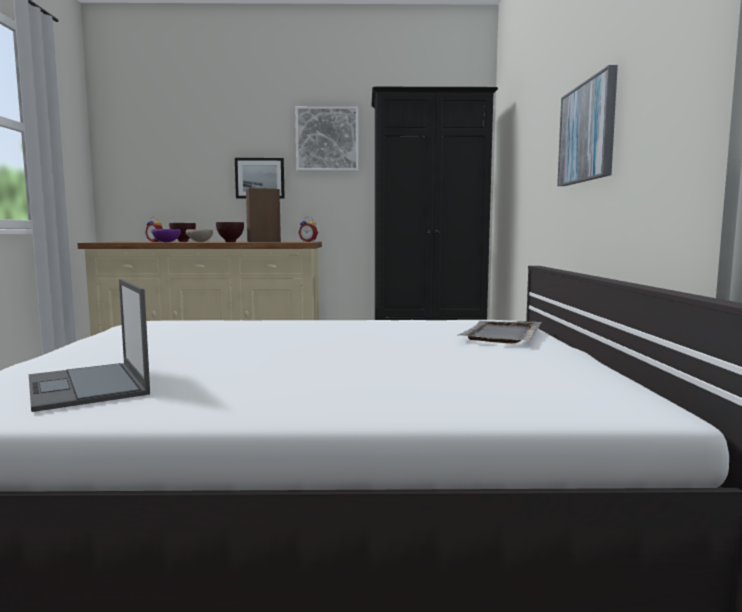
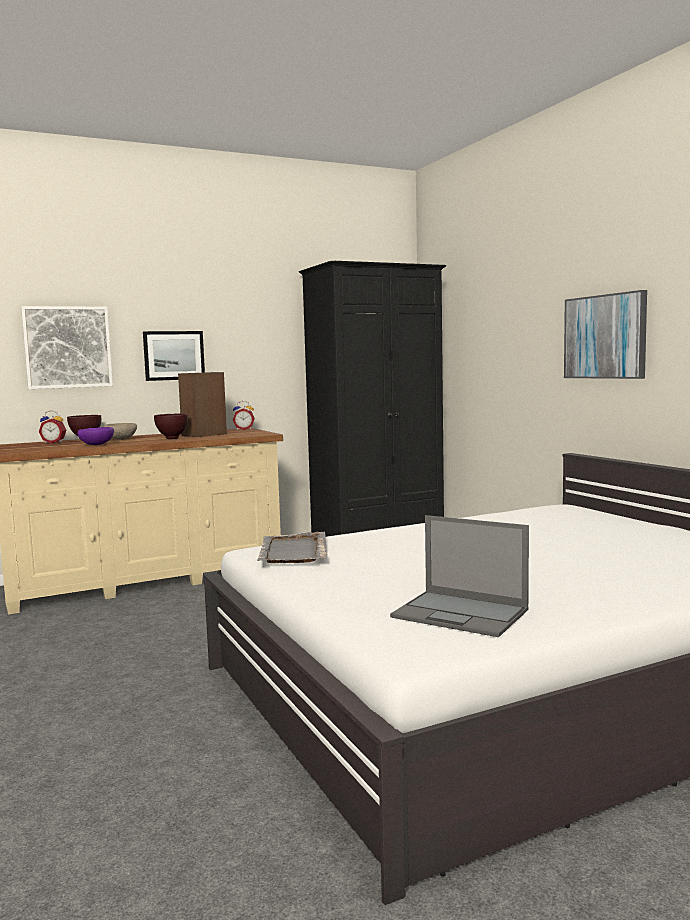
camera: 25 degrees left, 0 degrees up
picture [295,106,358,171] -> picture moved to [21,306,113,389]
grey tray [458,321,542,343] -> grey tray moved to [257,532,328,563]

